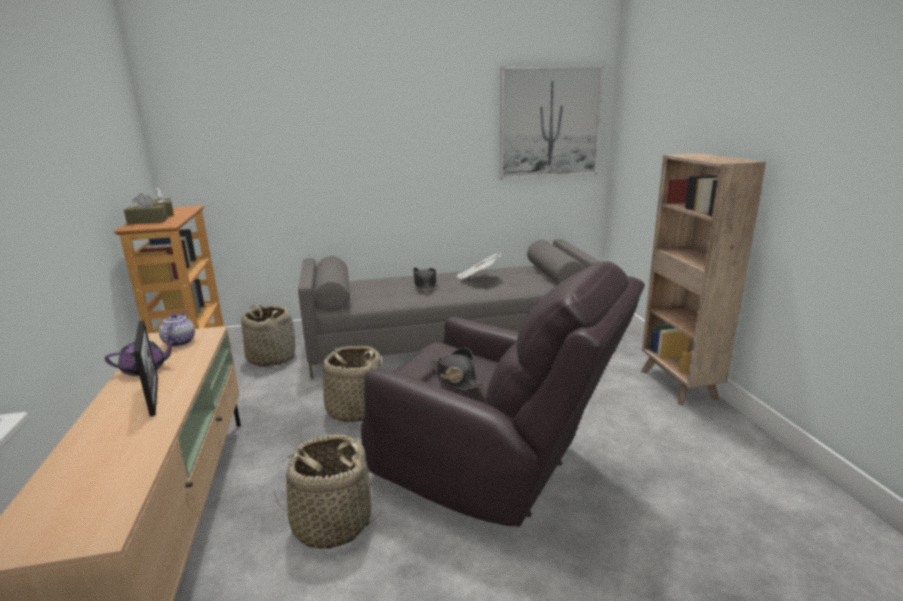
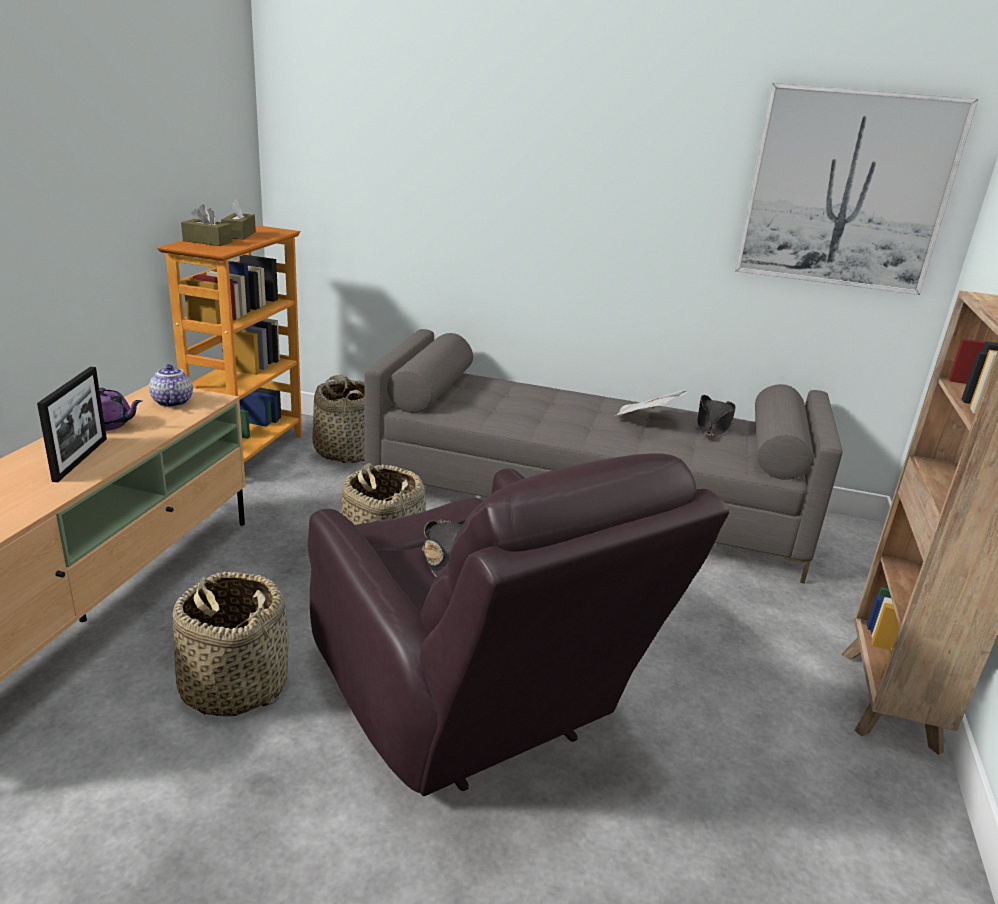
camera: 25 degrees right, 5 degrees up
teapot [159,312,195,347] -> teapot turned 45 degrees counterclockwise [149,364,193,407]
black hat [413,267,437,292] -> black hat moved to [697,395,736,437]

